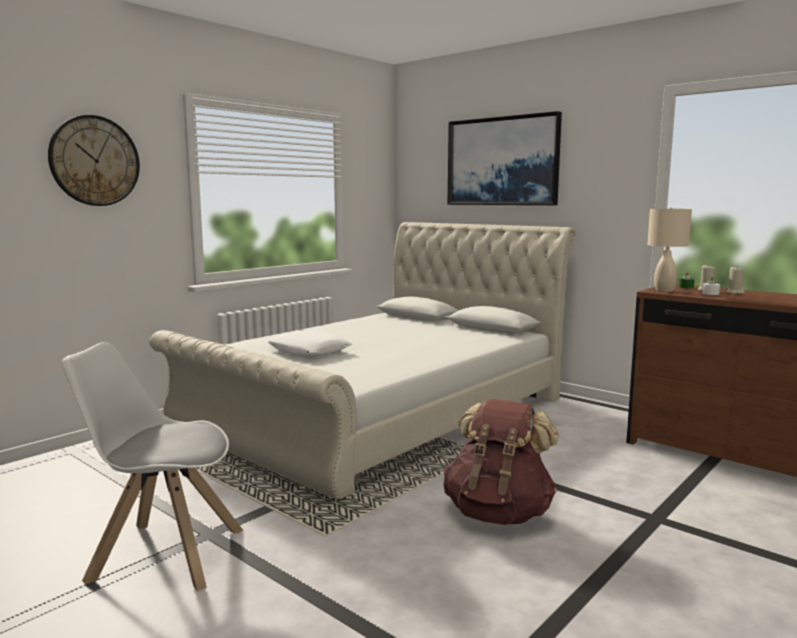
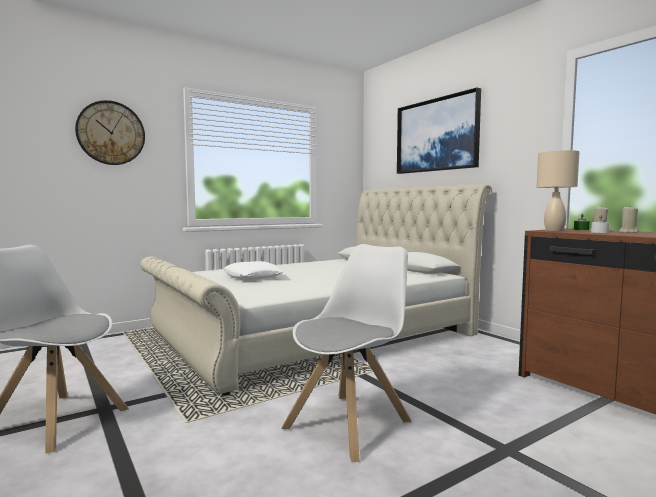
camera: 15 degrees right, 5 degrees down
brown backpack [444,399,558,525] -> chair [281,244,412,462]

